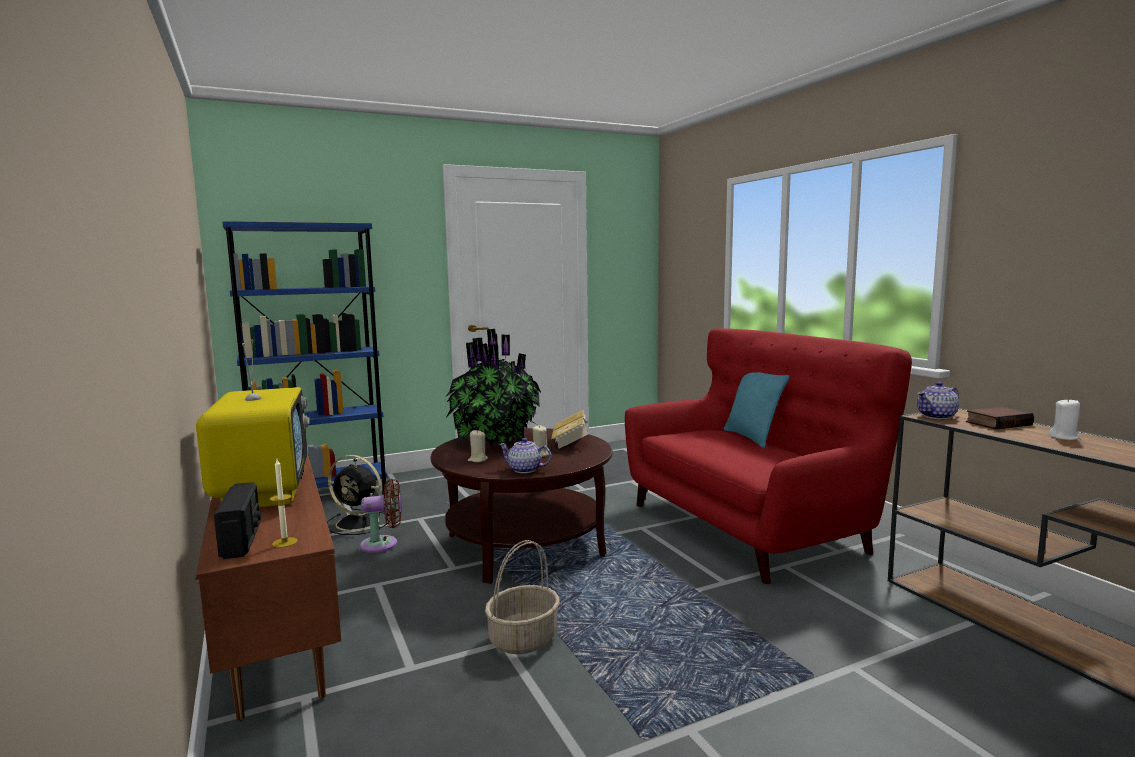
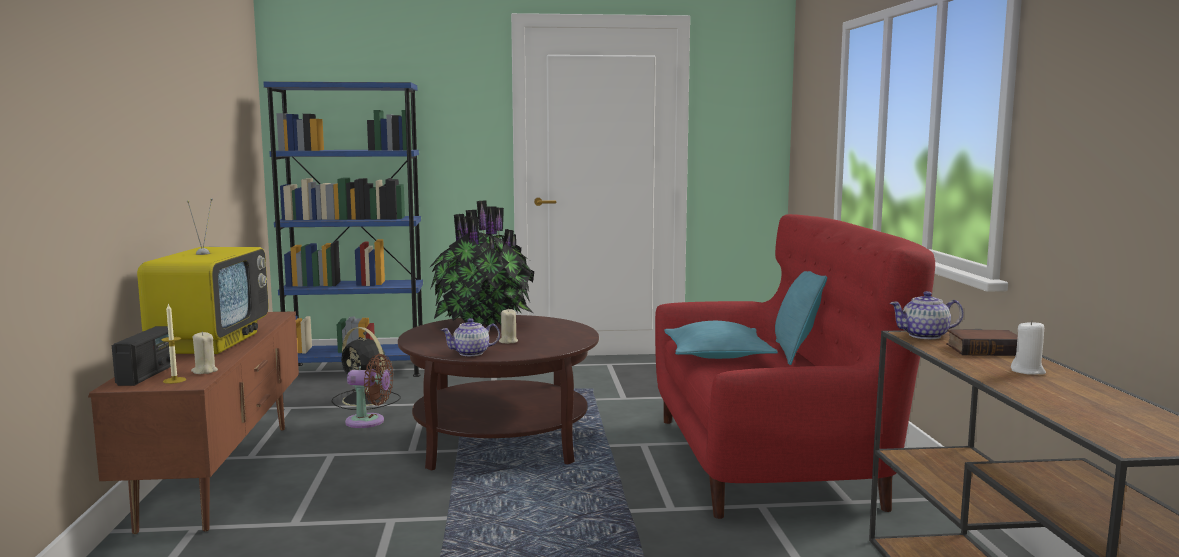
camera: 20 degrees right, 0 degrees up
beige candle [468,430,488,462] -> beige candle moved to [191,332,218,374]
basket [485,540,559,654] -> none
teapot [498,438,551,473] -> teapot turned 60 degrees counterclockwise [441,318,500,356]
book [551,410,588,449] -> none
none -> turquoise pillow [664,321,778,359]

